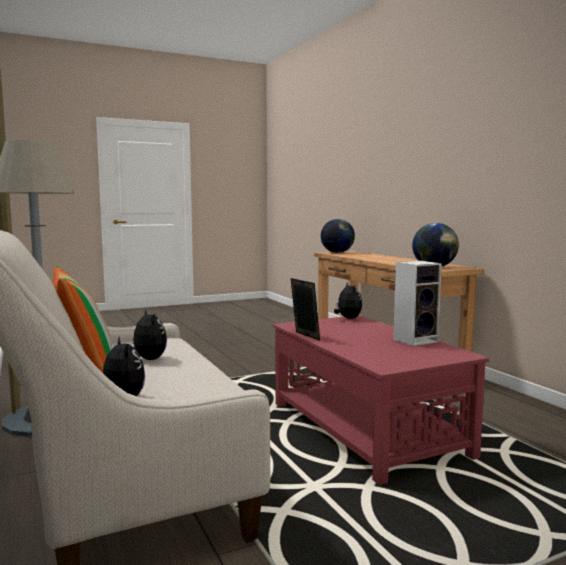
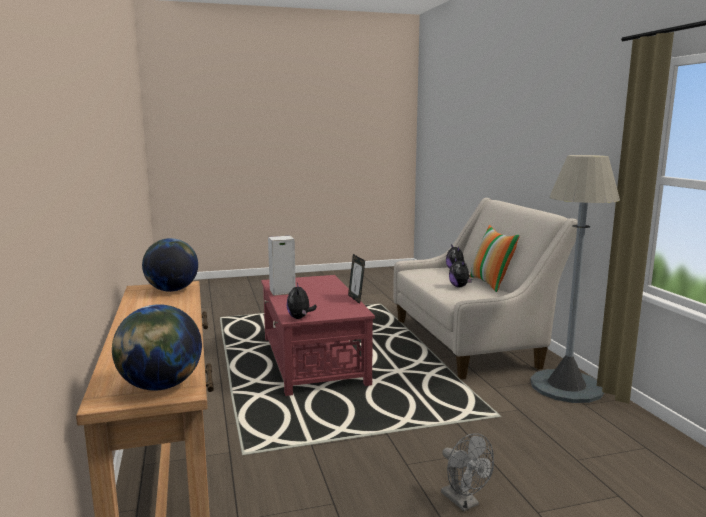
camera: 170 degrees left, 5 degrees up
none -> grey fan [441,433,494,511]

